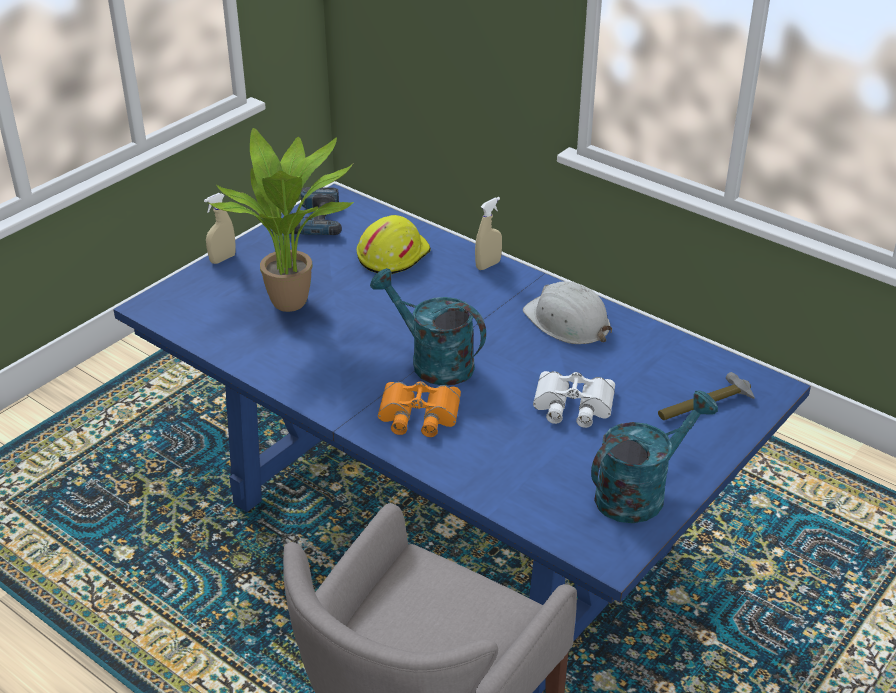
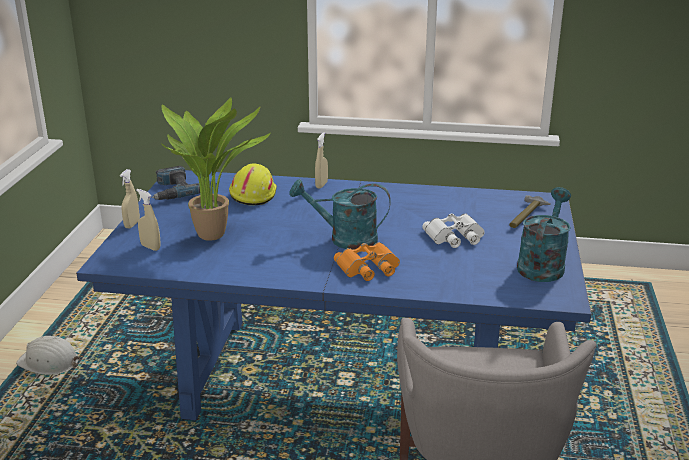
camera: 30 degrees left, 10 degrees down
white hard hat [523,281,612,344] -> white hard hat moved to [16,336,80,375]
none -> beige spray bottle [136,189,161,251]

